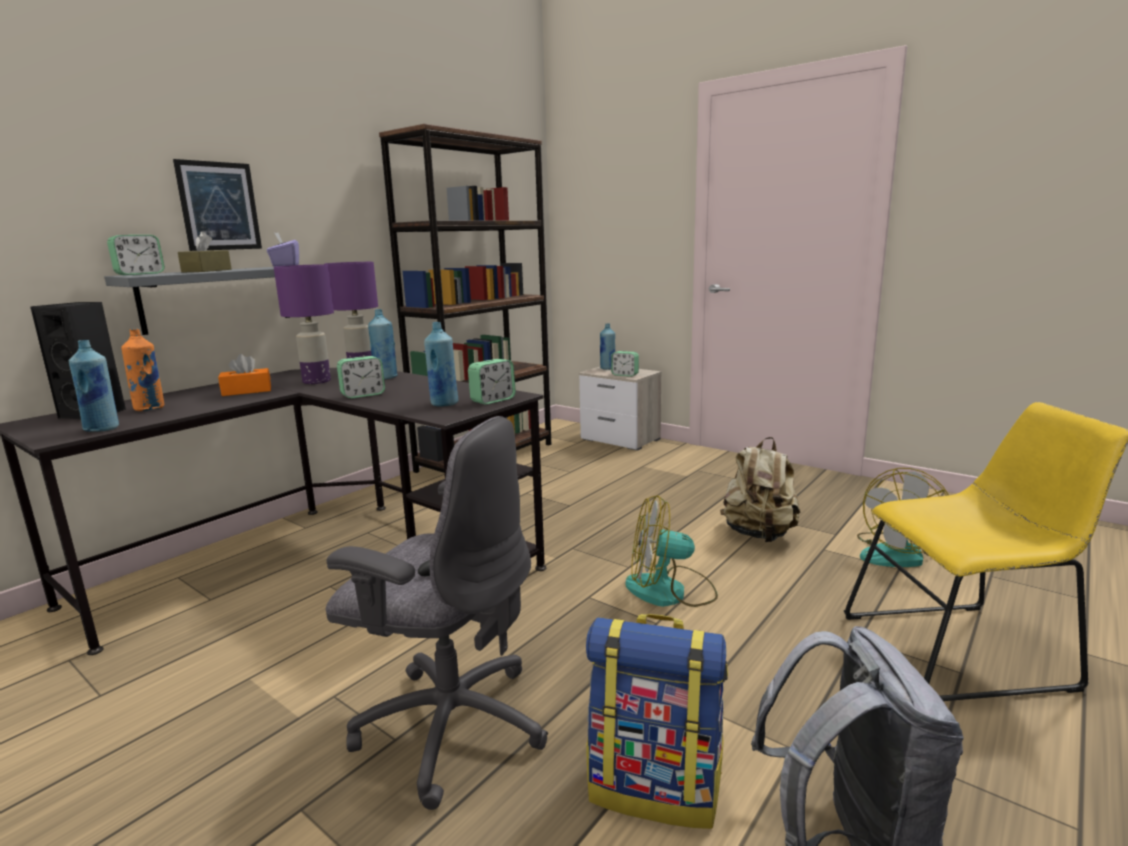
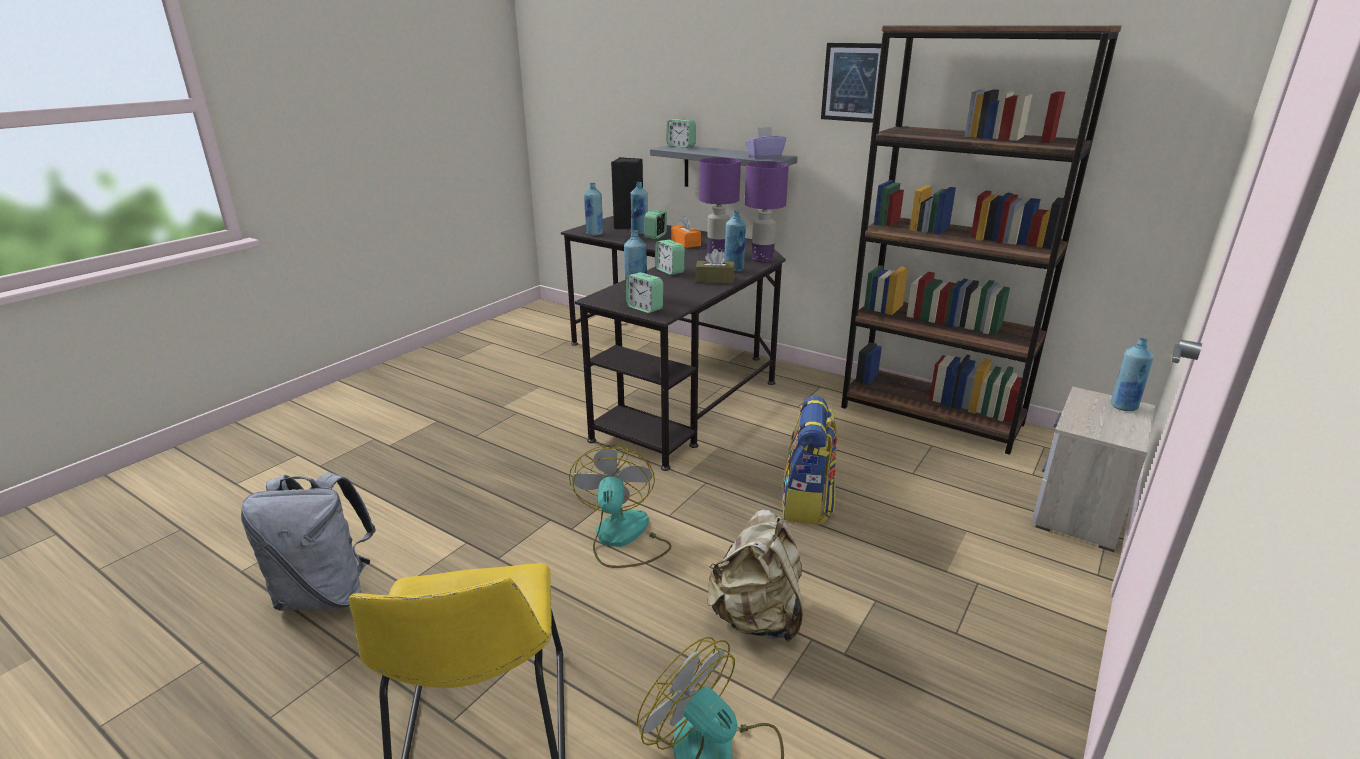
camera: 85 degrees right, 10 degrees up
orange bottle [121,329,164,411] -> blue bottle [631,182,648,235]
picture [173,159,262,251] -> picture moved to [821,43,882,123]
brown tissue box [178,231,232,272] -> brown tissue box moved to [696,249,735,283]
grey office chair [326,416,548,810] -> none
backpack [586,614,728,829] -> backpack moved to [781,396,837,525]
alarm clock [611,351,639,377] -> alarm clock moved to [644,209,667,239]

